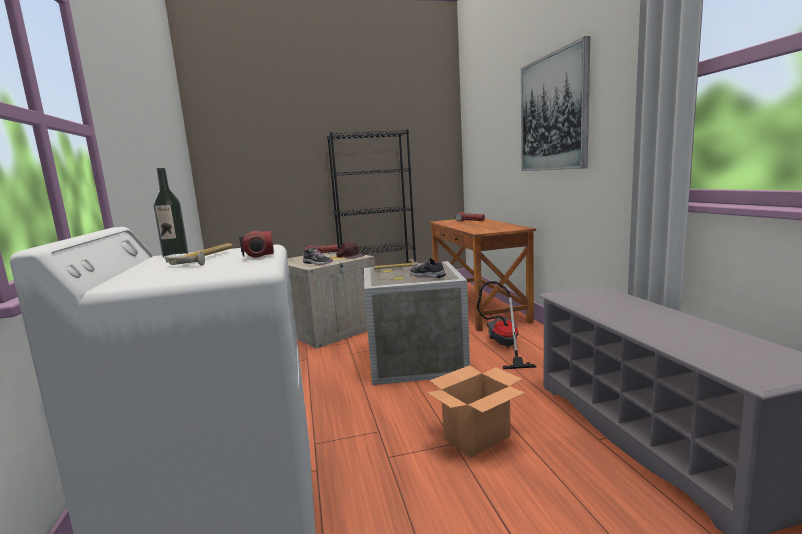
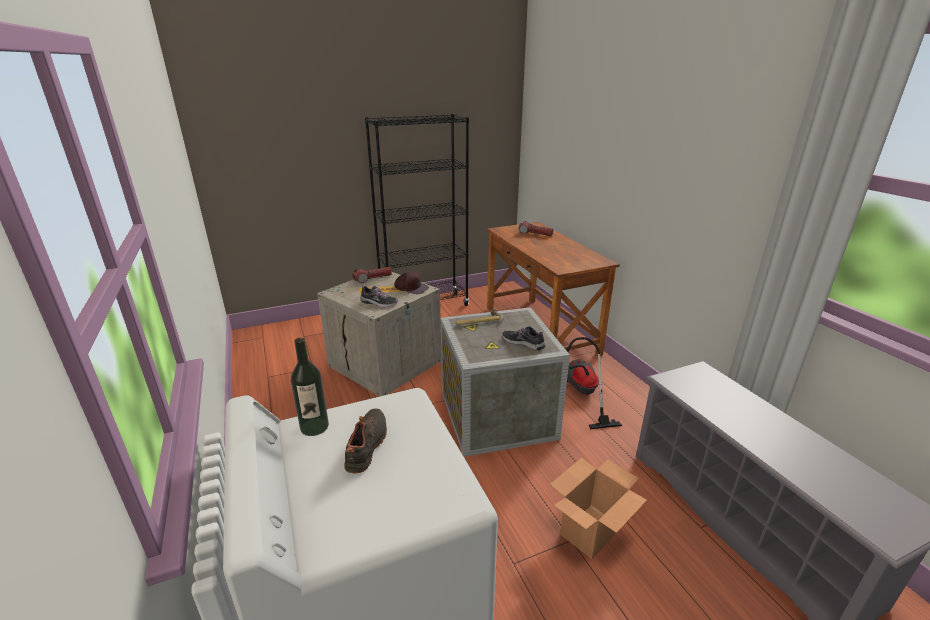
camera: 10 degrees left, 15 degrees up
hammer [165,243,233,266] -> black shoe [344,408,387,473]
flashlight [239,231,274,257] -> none
picture [521,36,590,171] -> none

